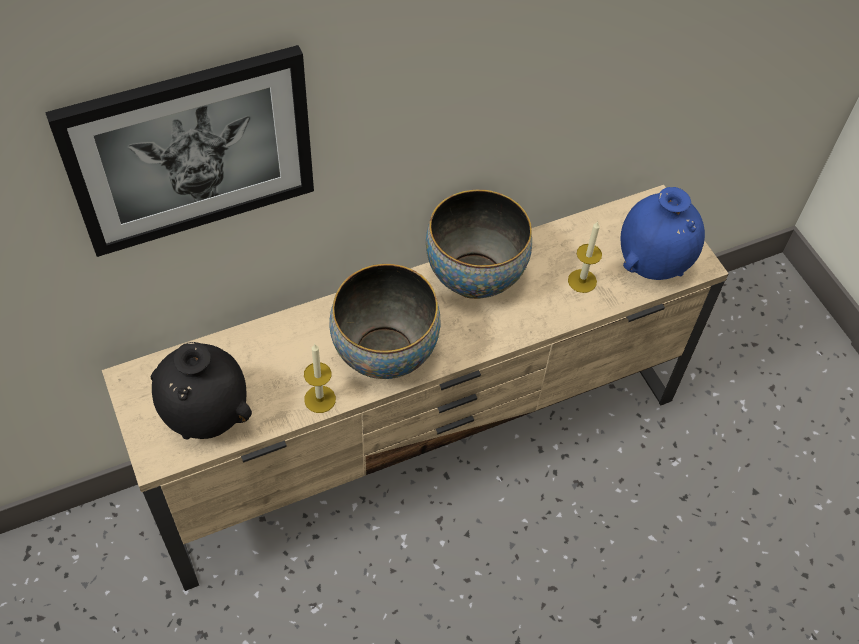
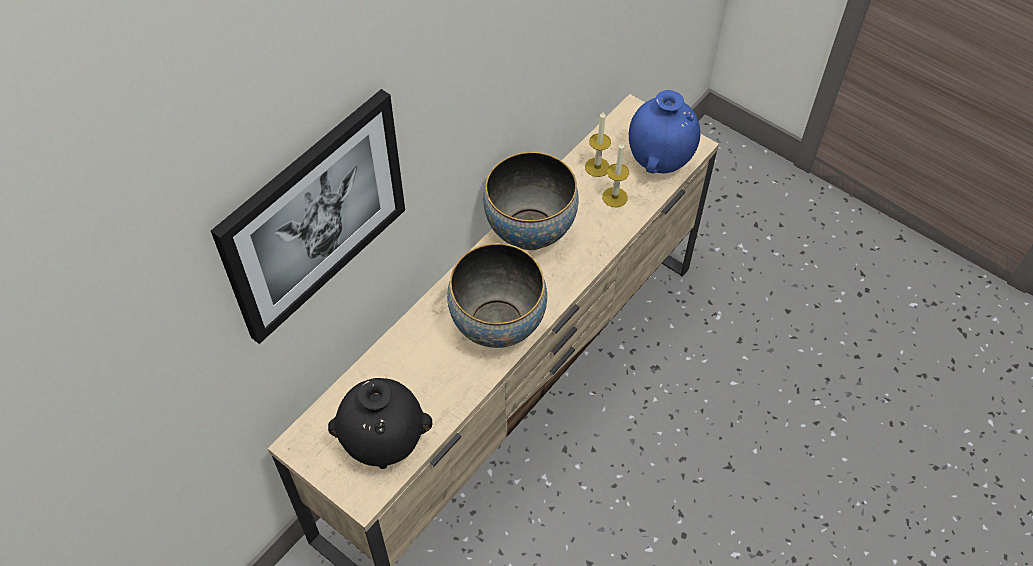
camera: 25 degrees left, 0 degrees up
candle [304,344,336,413] -> candle moved to [585,112,611,177]

